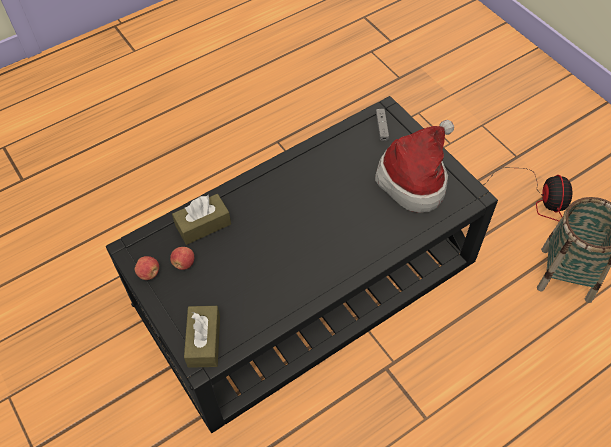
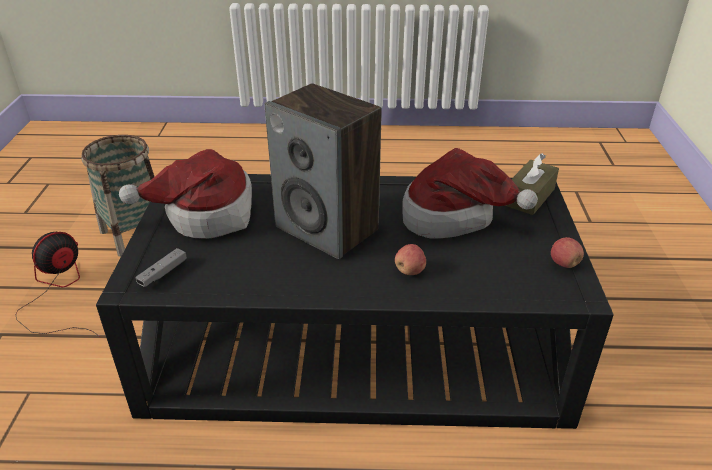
camera: 145 degrees left, 20 degrees down
apple [170,247,194,270] -> apple moved to [395,244,426,275]
brown tissue box [172,194,231,245] -> none
none -> speaker [265,83,382,259]
none -> hat [402,148,538,238]

